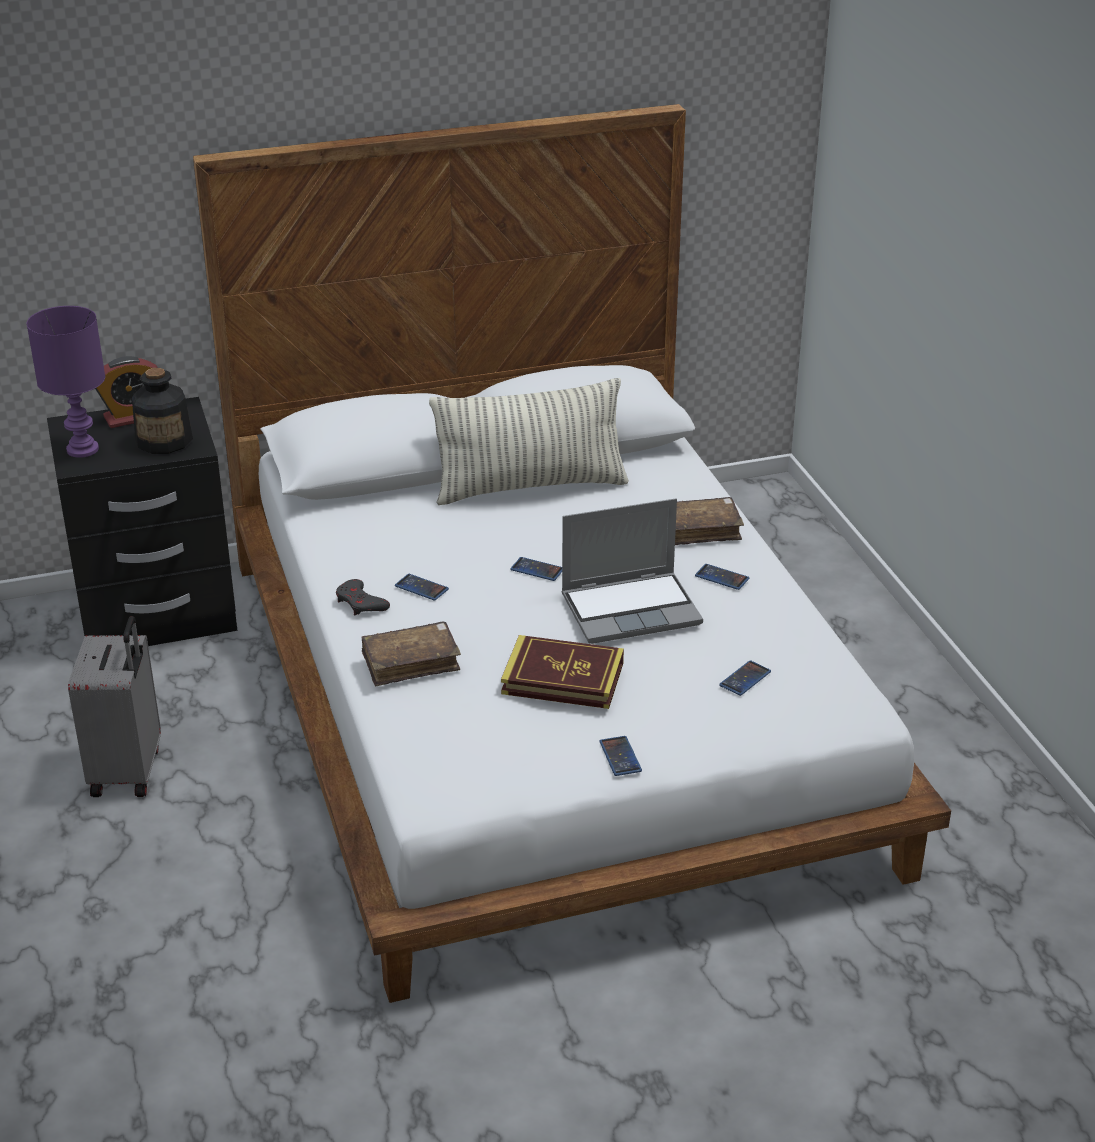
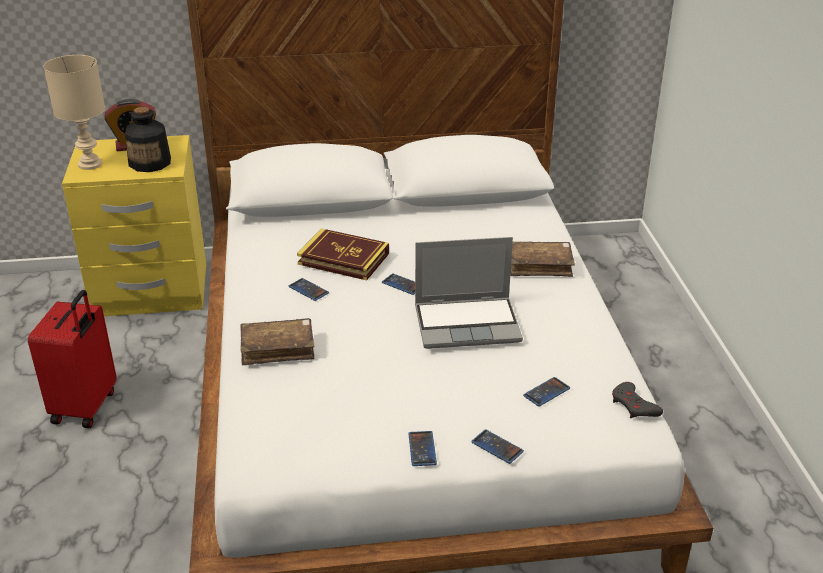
camera: 10 degrees right, 0 degrees up
purple table lamp [27,306,105,458] -> beige table lamp [44,55,105,170]
black nightstand [47,397,237,646] -> yellow nightstand [62,135,206,316]
grey suitcase [68,616,161,797] -> red suitcase [28,290,117,428]
grey game controller [336,579,390,616] -> grey game controller moved to [612,382,663,418]
pillow [429,378,629,505] -> none
book [501,635,624,709] -> book moved to [297,228,389,280]
phone [695,564,749,590] -> phone moved to [471,429,524,464]

